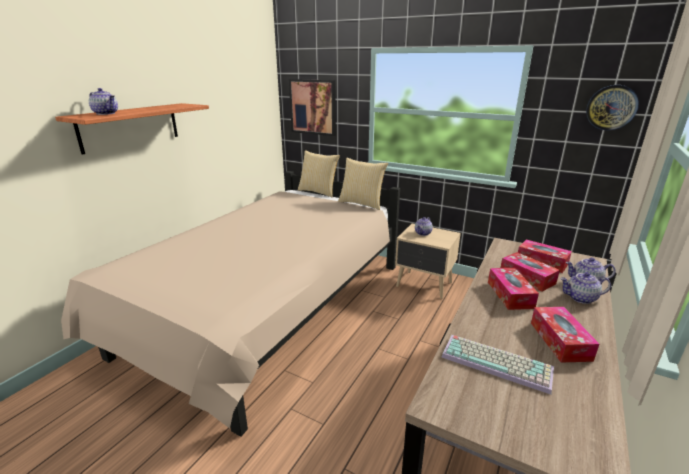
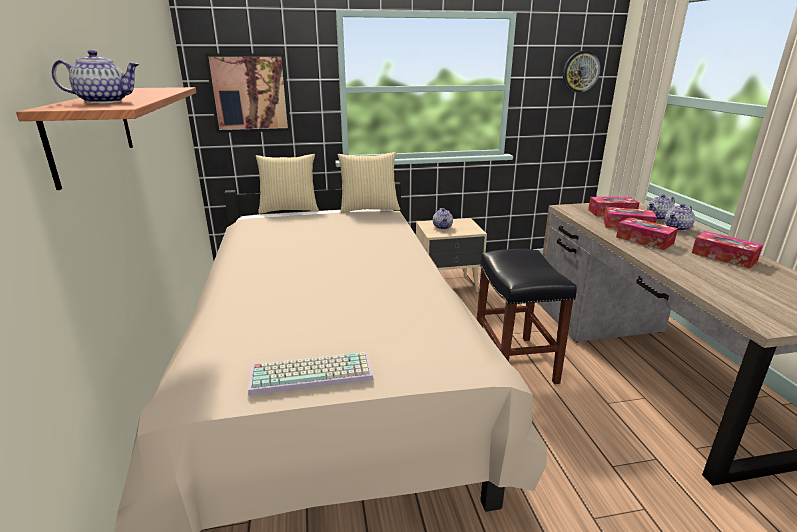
camera: 40 degrees left, 0 degrees up
keyboard [442,335,554,394] -> keyboard moved to [248,352,374,395]
none -> black stool [477,249,577,384]

